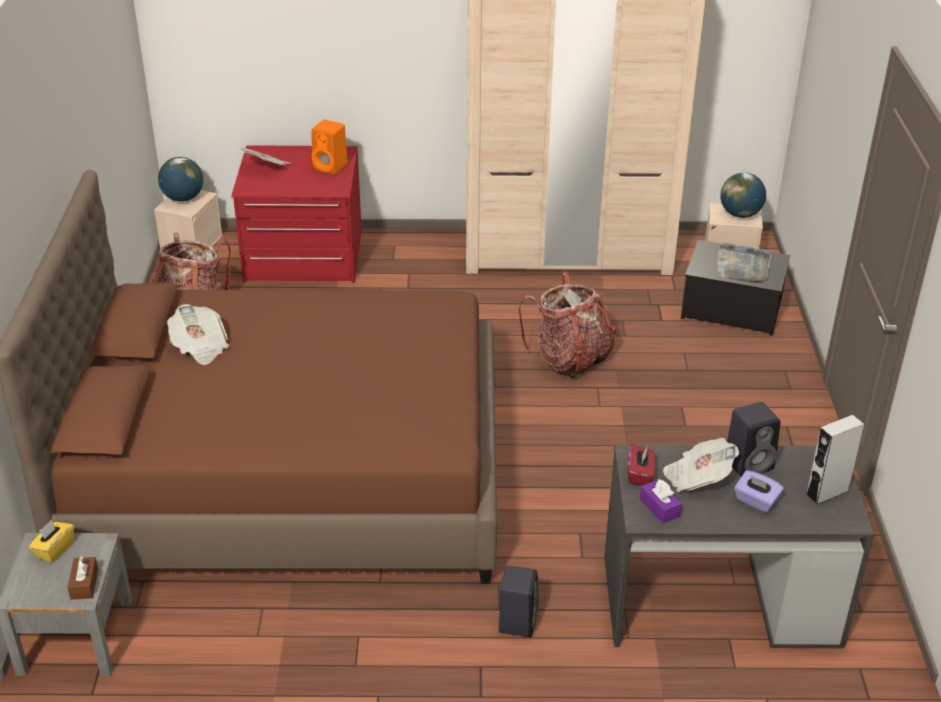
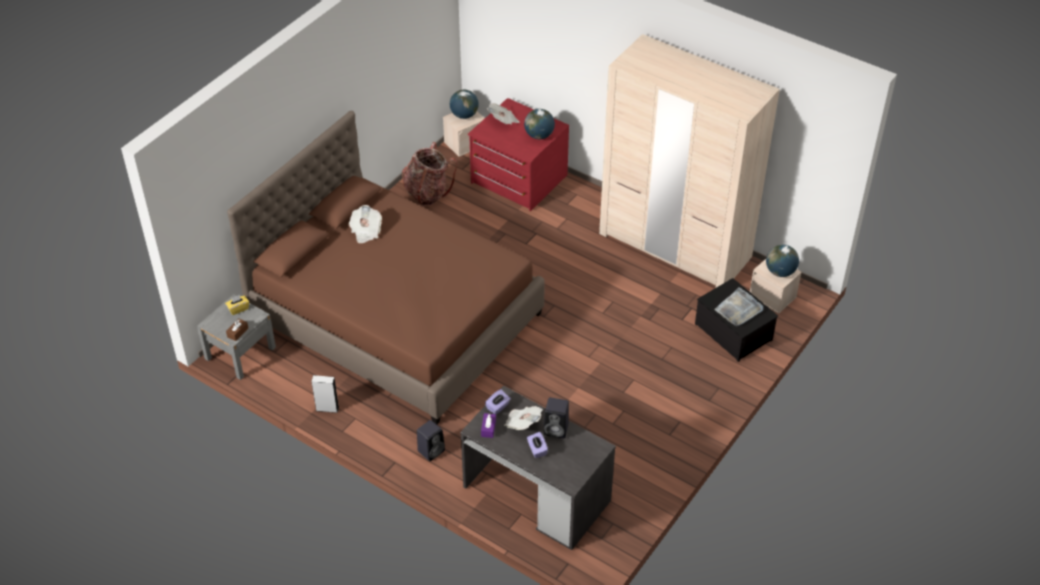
camera: 35 degrees right, 10 degrees up
orange speaker [312,120,348,175] -> globe [524,109,555,139]
backpack [519,271,616,379] -> none
red tissue box [628,444,655,485] -> purple tissue box [485,389,511,414]
grey speaker [806,415,864,505] -> grey speaker moved to [311,375,339,413]

